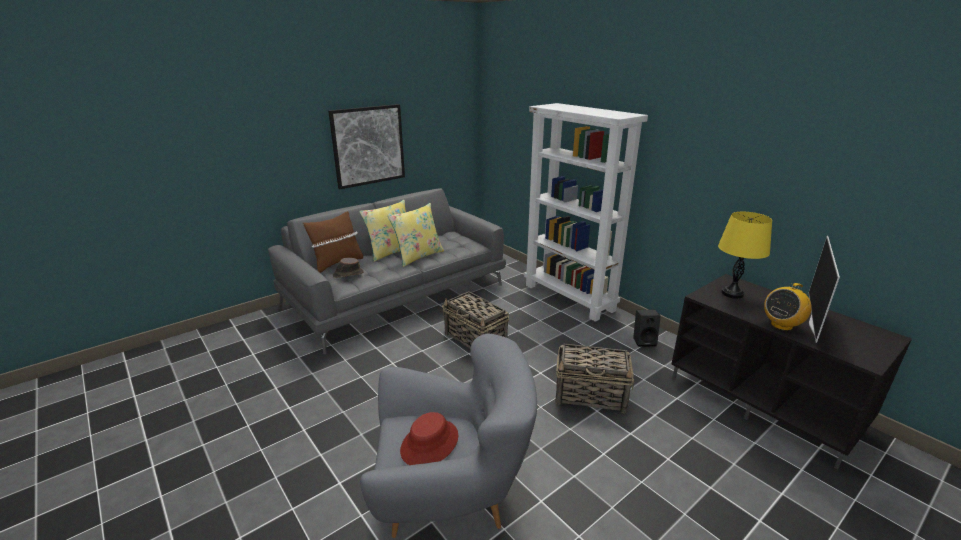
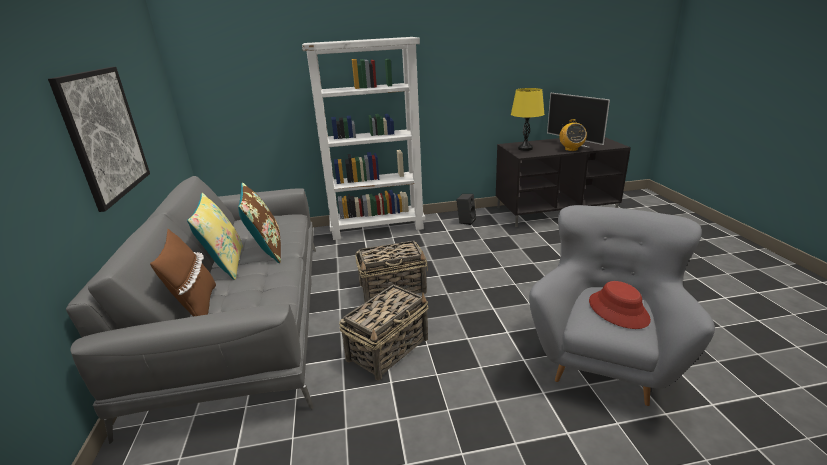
camera: 60 degrees left, 0 degrees up
brown hat [333,258,363,278] -> none
yellow pillow [388,203,444,267] -> brown pillow [238,183,281,263]
basket [555,344,634,413] -> basket moved to [339,284,429,380]

